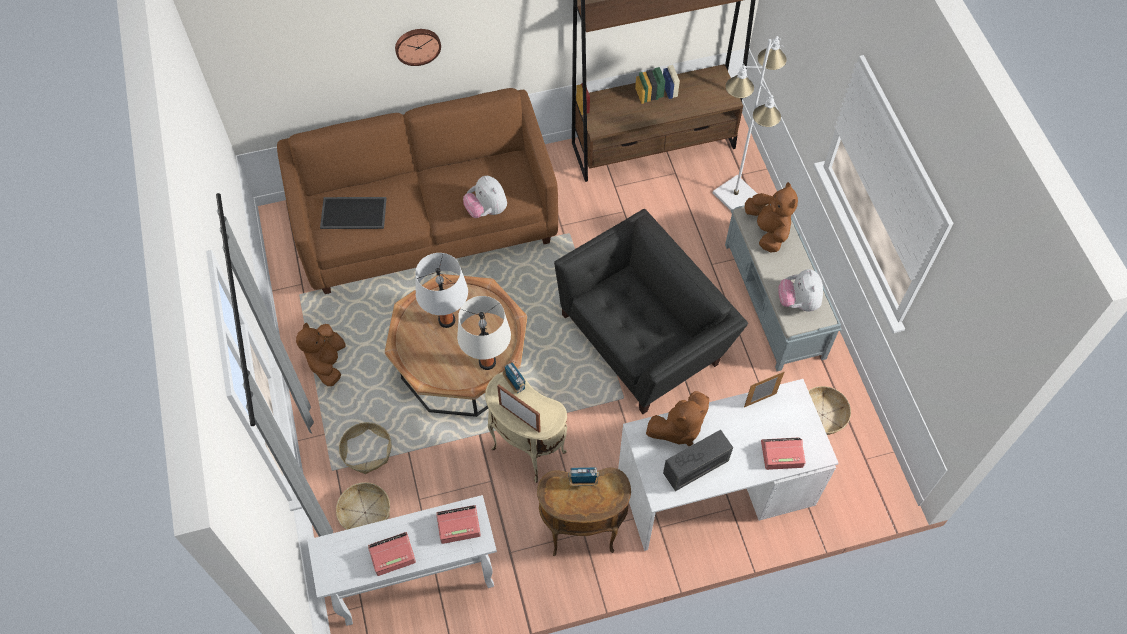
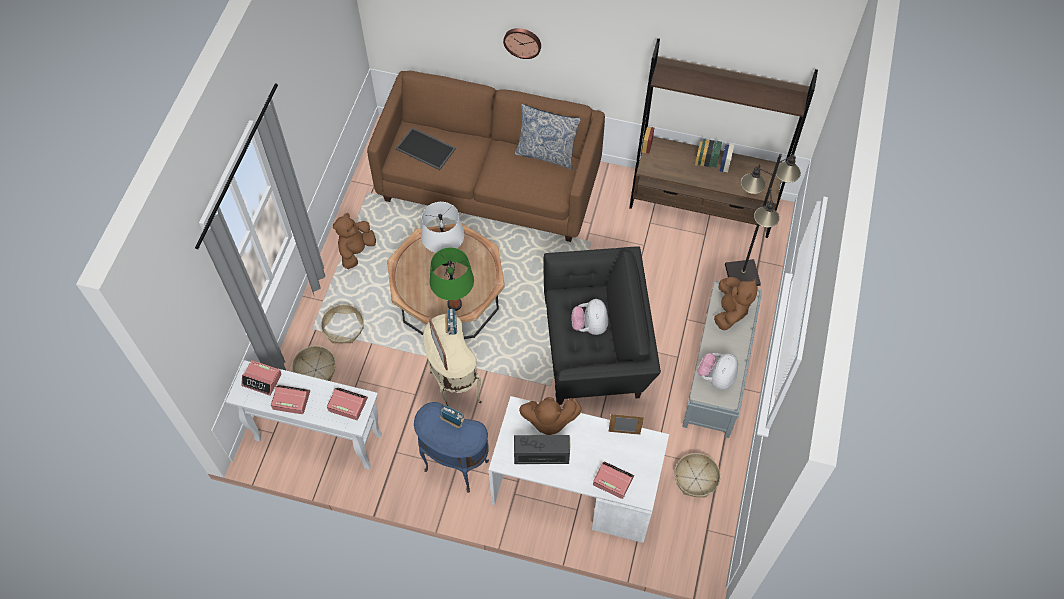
camera: 30 degrees right, 0 degrees up
white table lamp [457,296,511,370] -> green table lamp [430,247,474,311]
plush toy [463,176,507,218] -> plush toy moved to [571,299,608,335]
brown side table [537,467,631,556] -> blue side table [414,402,489,493]
white floor lamp [713,36,787,211] -> black floor lamp [725,153,801,286]
none -> alarm clock [241,360,282,396]
none -> pillow [515,104,581,170]

